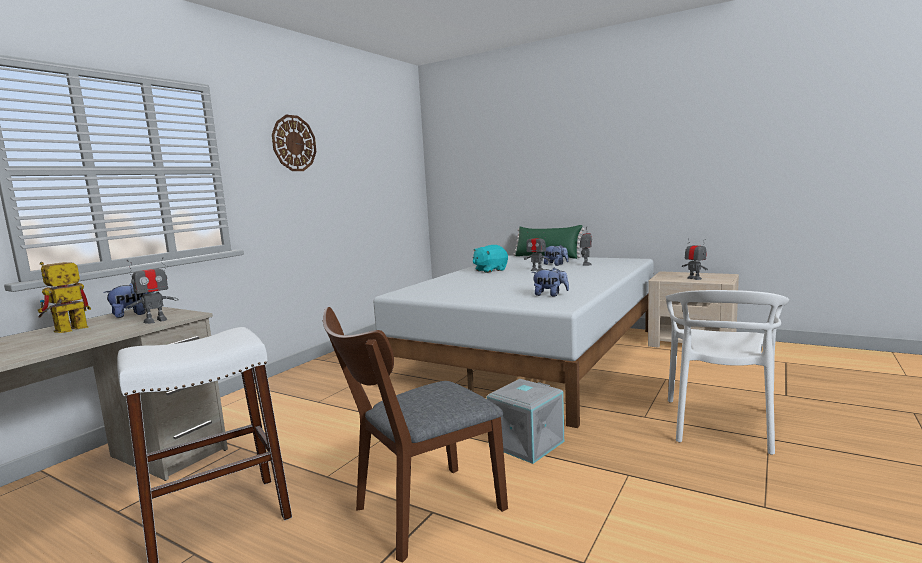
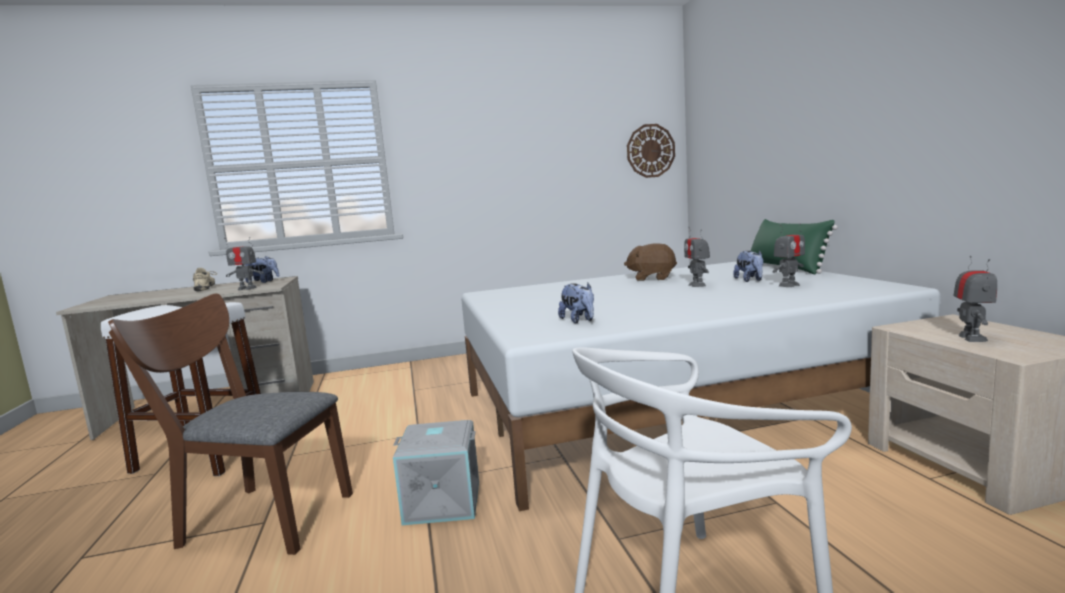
camera: 45 degrees right, 0 degrees up
toy robot [38,262,91,333] -> beige shoe [193,268,217,291]
wall clock [272,115,317,171] -> wall clock moved to [627,124,675,178]
turquoise plush toy [473,245,508,273] -> brown plush toy [624,244,677,281]

